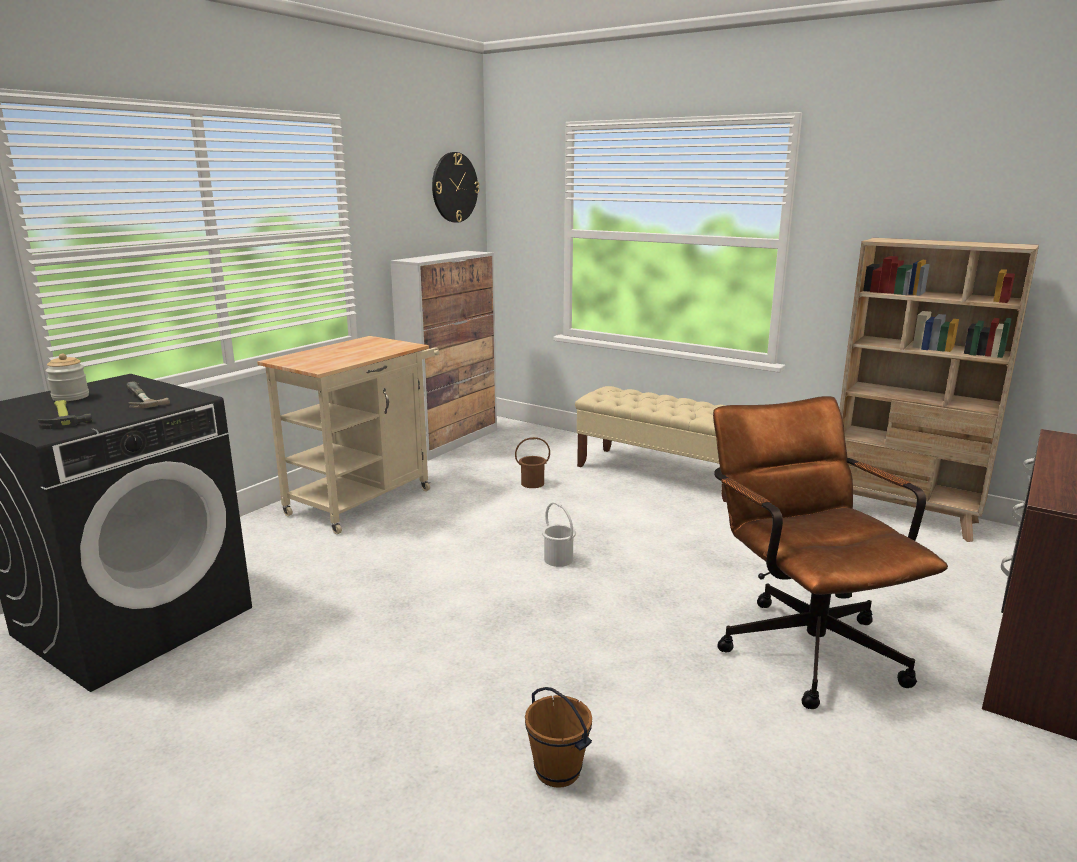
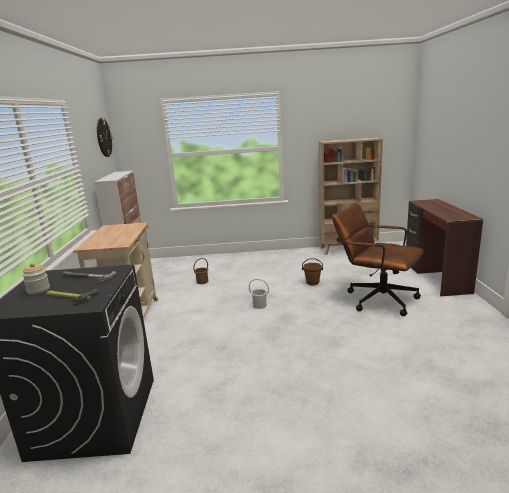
camera: 35 degrees left, 0 degrees up
brown bucket [525,687,592,788] -> brown bucket moved to [302,258,323,285]
beige bench [575,386,727,502] -> none

